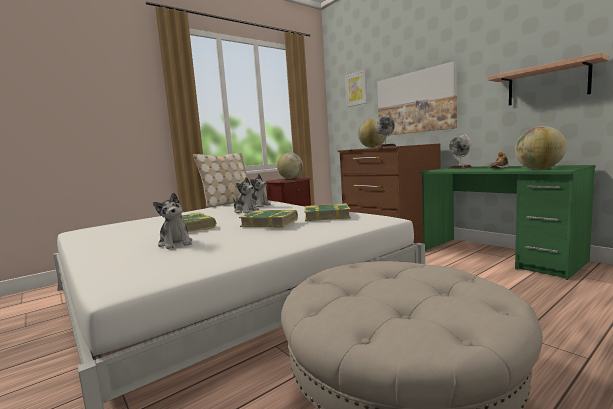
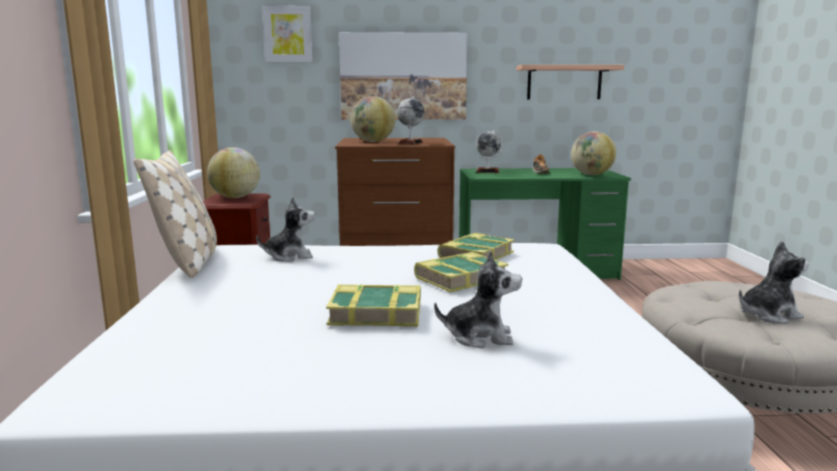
camera: 55 degrees left, 5 degrees up
plush toy [233,177,259,213] -> plush toy moved to [739,241,809,324]

